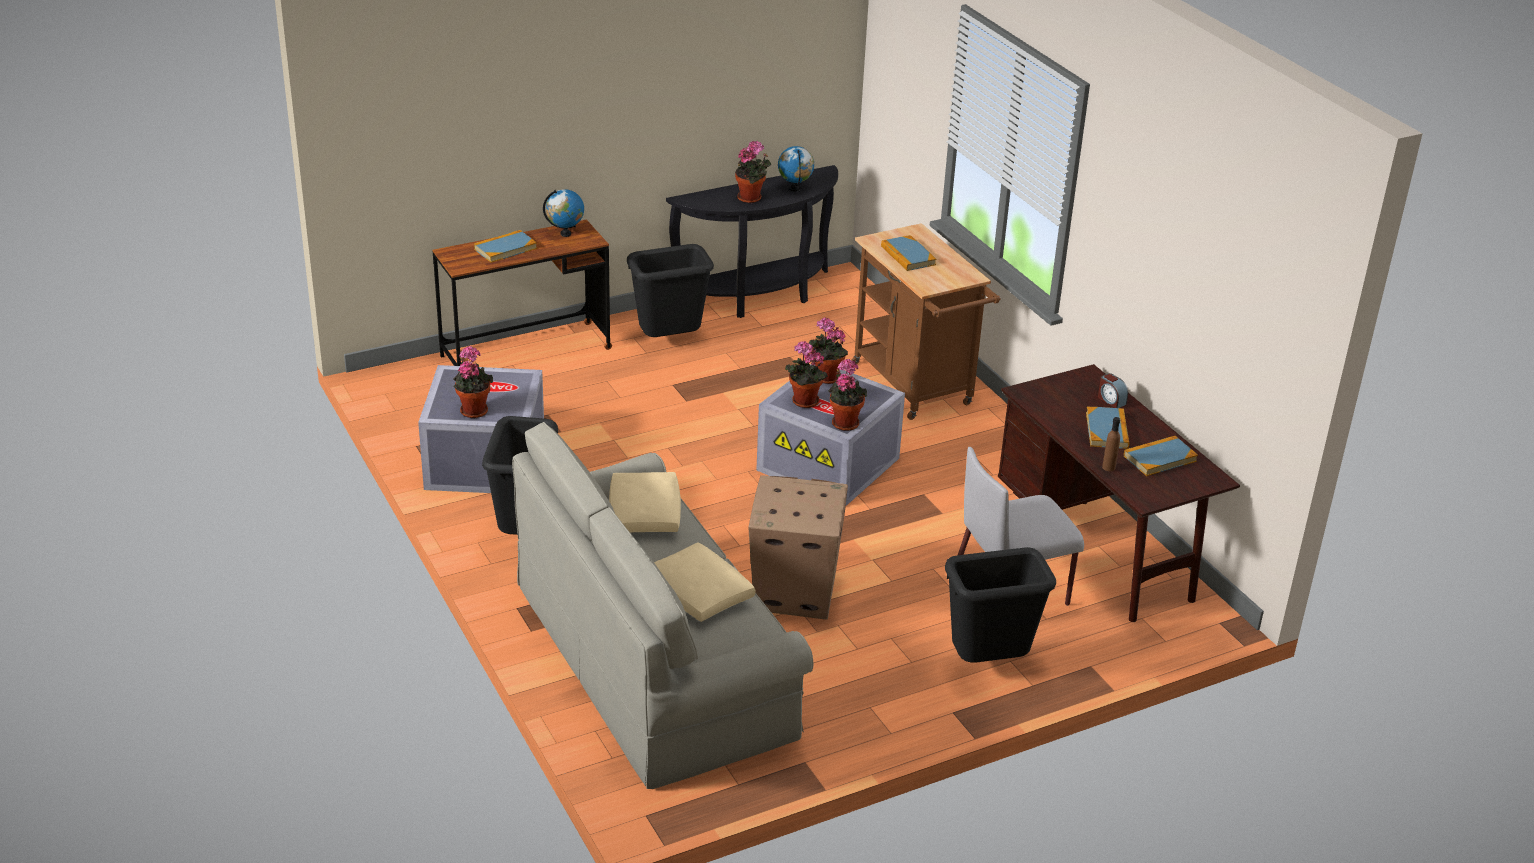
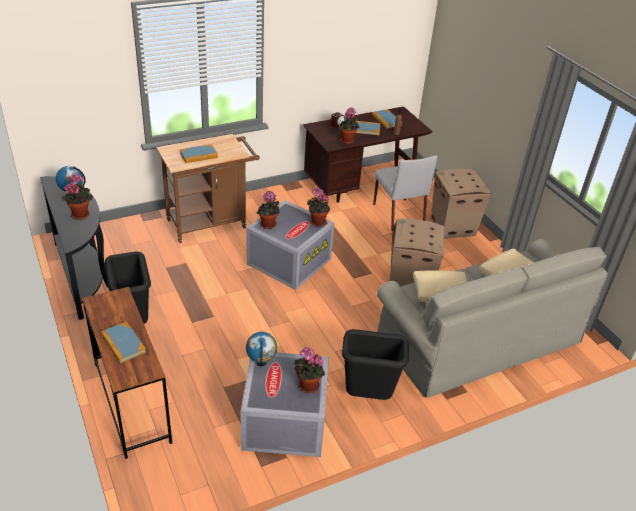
camera: 90 degrees left, 5 degrees up
globe [543,189,584,237] -> globe moved to [246,332,277,366]
potted plant [785,341,828,408] -> potted plant moved to [339,107,360,144]
black trash can [945,547,1056,663] -> cardboard box [431,168,492,239]

